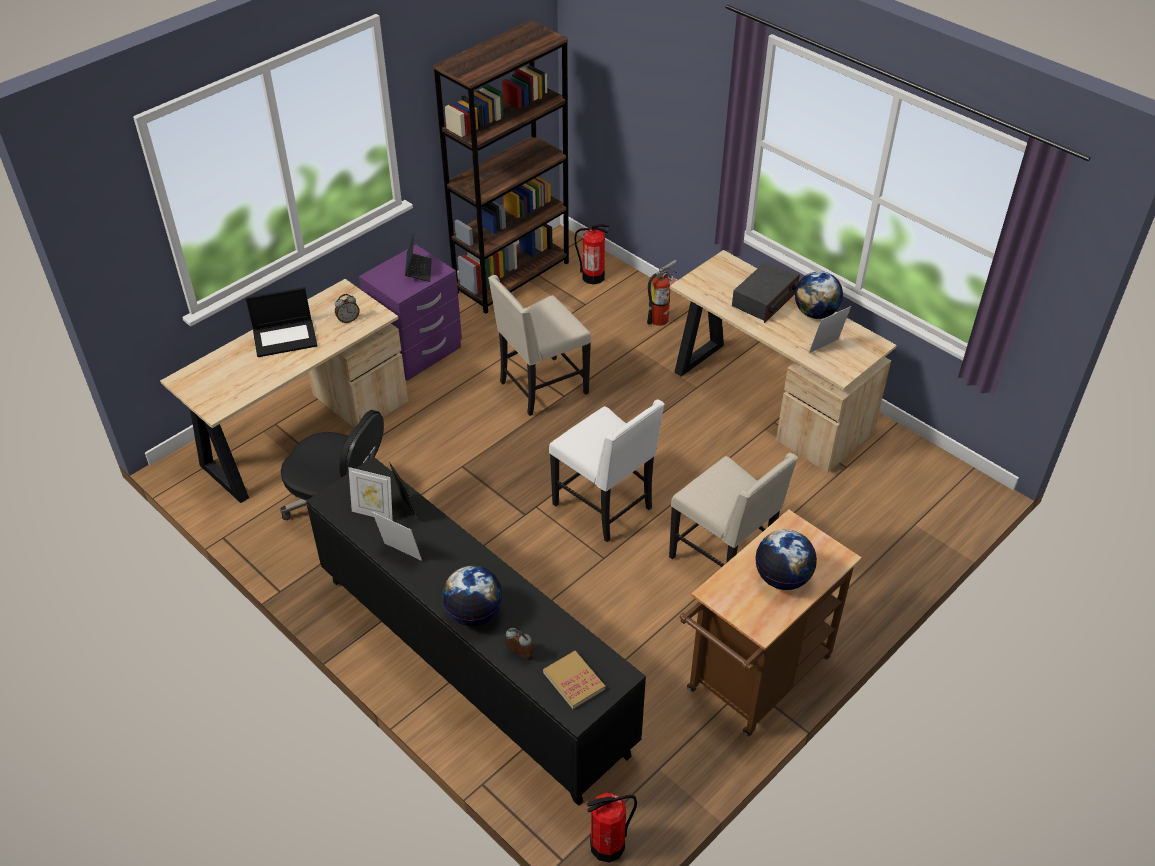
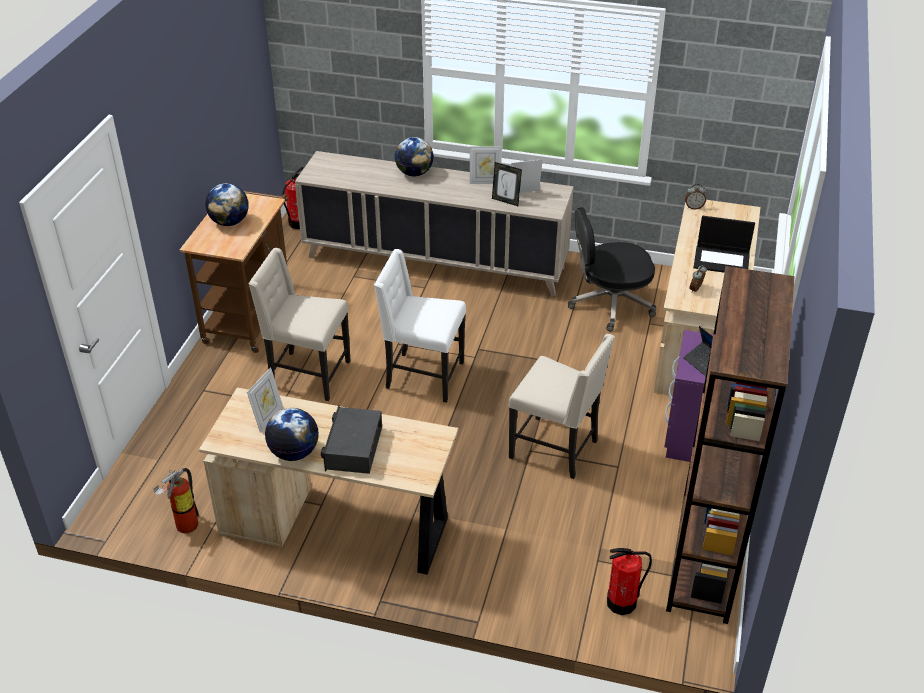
camera: 150 degrees right, 5 degrees down
laptop [246,287,318,357] -> laptop turned 120 degrees counterclockwise [693,216,755,273]
black cabinet [306,457,646,806] -> beige cabinet [295,151,574,296]
beige chair [488,275,591,416] -> beige chair turned 90 degrees clockwise [508,334,615,479]
alarm clock [505,628,535,658] -> alarm clock moved to [685,184,706,210]
book [543,651,606,709] -> none
fire extinguisher [647,260,677,326] -> fire extinguisher moved to [154,468,199,533]

